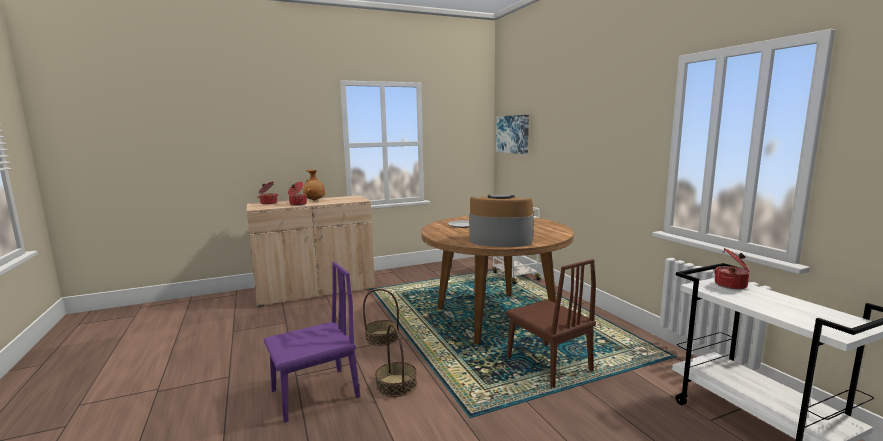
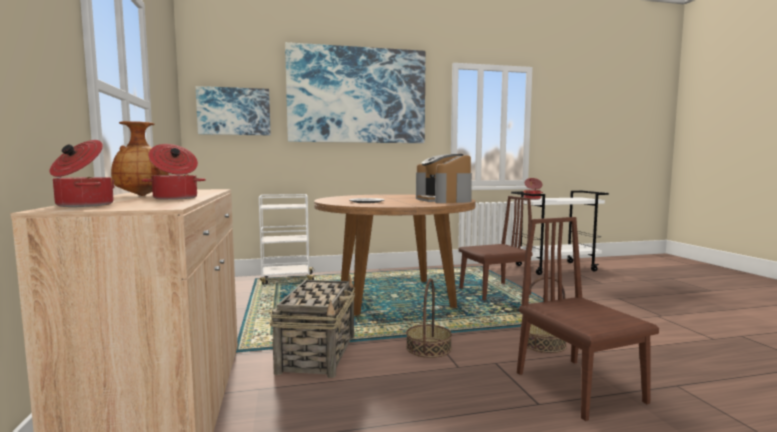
camera: 80 degrees left, 5 degrees down
purple chair [264,261,360,423] -> brown chair [517,217,659,421]
coffee machine [469,195,534,247] -> coffee machine turned 45 degrees counterclockwise [416,154,472,203]
none -> basket [270,275,355,378]
none -> picture [285,42,425,143]

